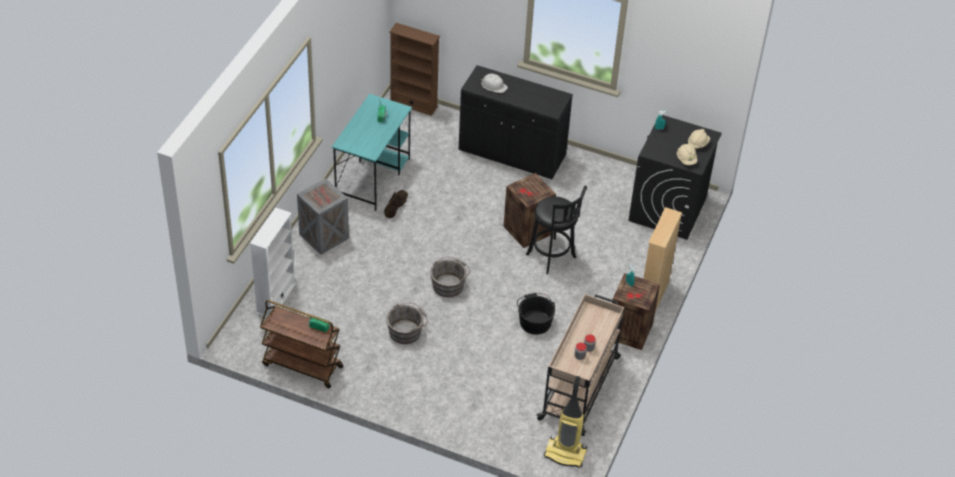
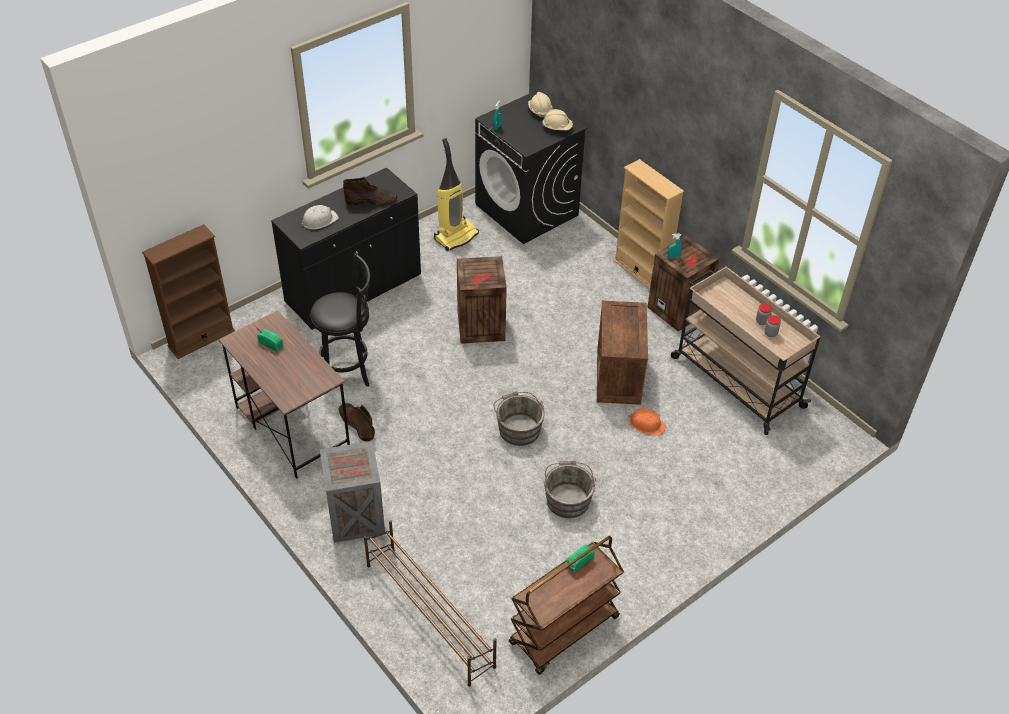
camera: 60 degrees left, 0 degrees up
white bookcase [250,207,296,317] -> brown shoe rack [364,520,497,687]
turquoise desk [332,94,412,211] -> brown desk [219,310,350,479]
black bucket [517,293,555,334] -> crate [597,301,648,405]
black stool [526,186,587,274] -> black stool moved to [310,253,370,387]
vacuum cleaner [544,376,587,468] -> vacuum cleaner moved to [434,138,479,251]
none -> brown boot [343,177,397,206]
none -> orange hard hat [628,408,667,436]

